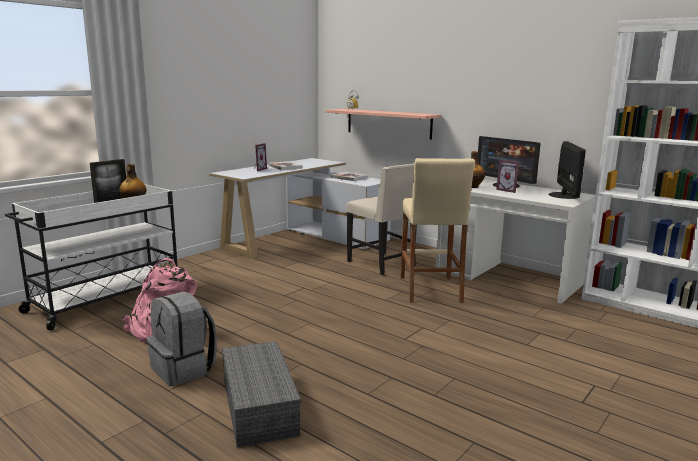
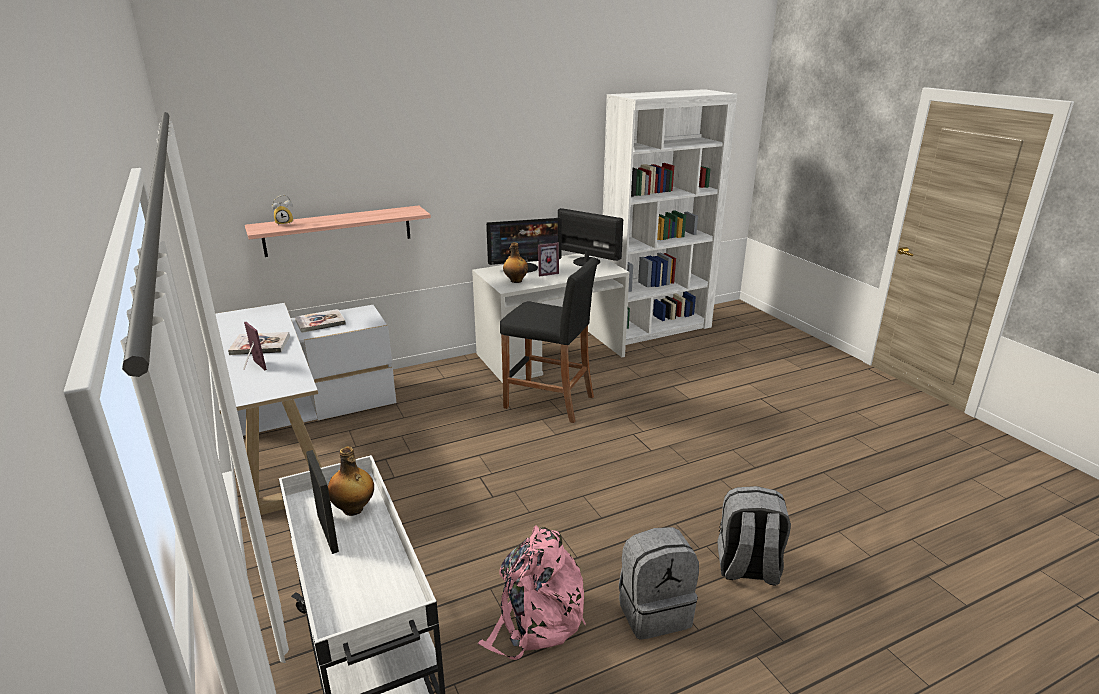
camera: 65 degrees left, 10 degrees up
grey storage box [222,341,301,448] -> grey backpack [718,486,791,585]
beige chair [346,164,417,275] -> none
beige stool [400,158,475,303] -> black stool [500,258,598,423]

